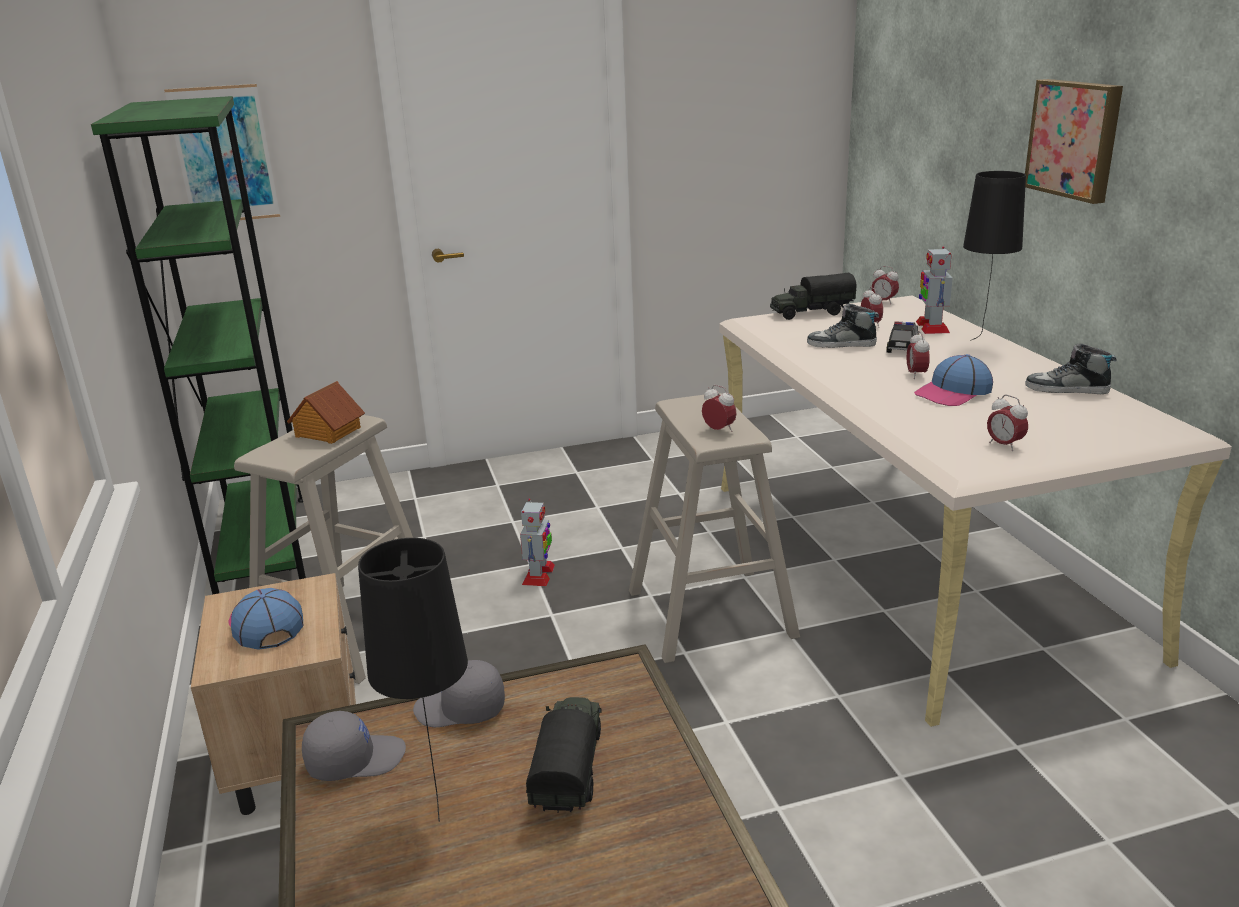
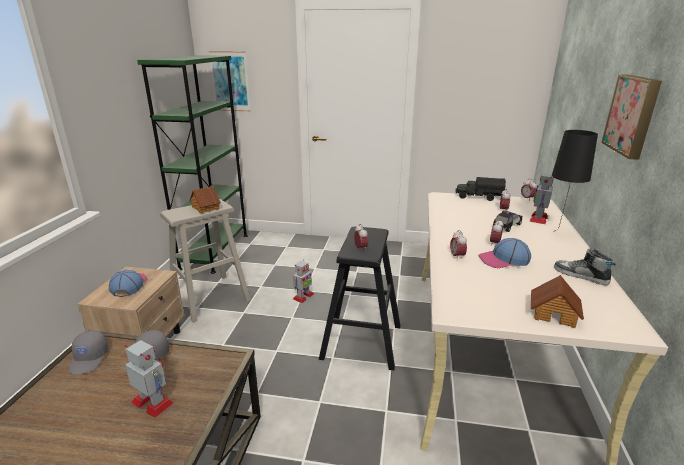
camera: 25 degrees right, 0 degrees up
grey cap [302,711,406,781] -> grey cap turned 75 degrees clockwise [68,330,108,374]
black table lamp [358,538,468,822] -> none
toy truck [526,697,602,813] -> toy robot [125,340,173,418]
beige stool [629,393,800,663] -> black stool [319,227,401,370]
shoe [807,304,879,348] -> none
alarm clock [987,395,1028,451] -> alarm clock moved to [450,230,467,258]
none -> toy house [531,275,584,328]

